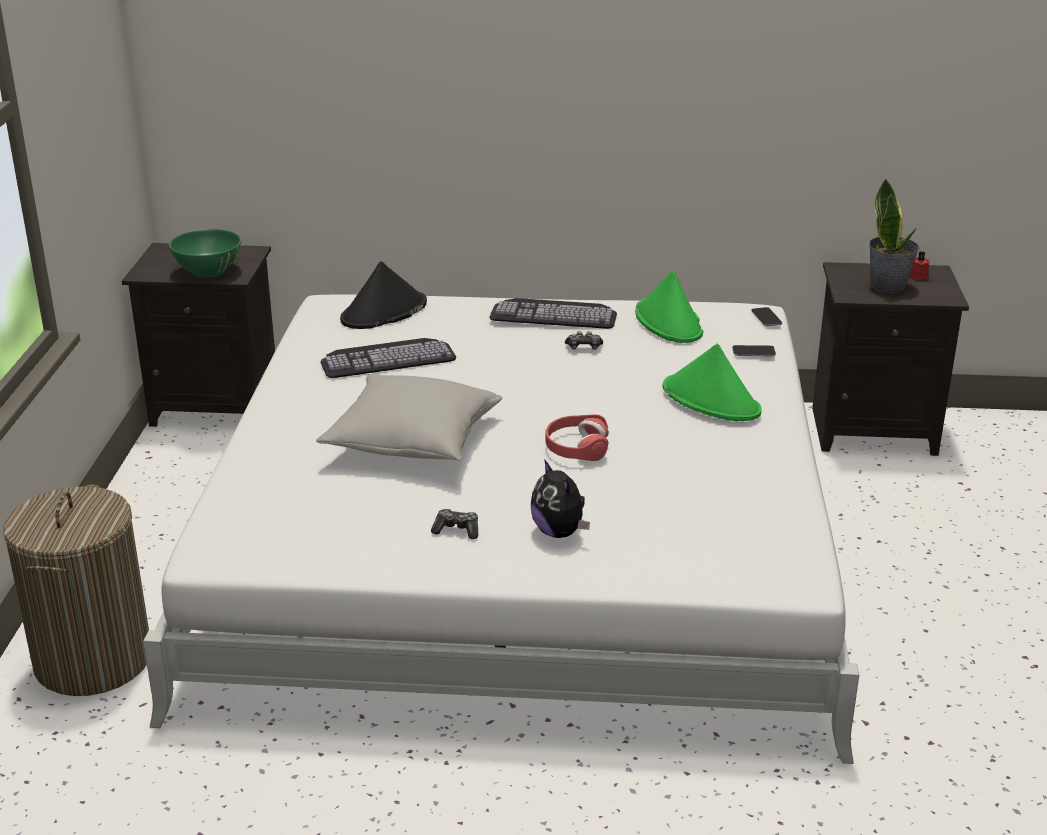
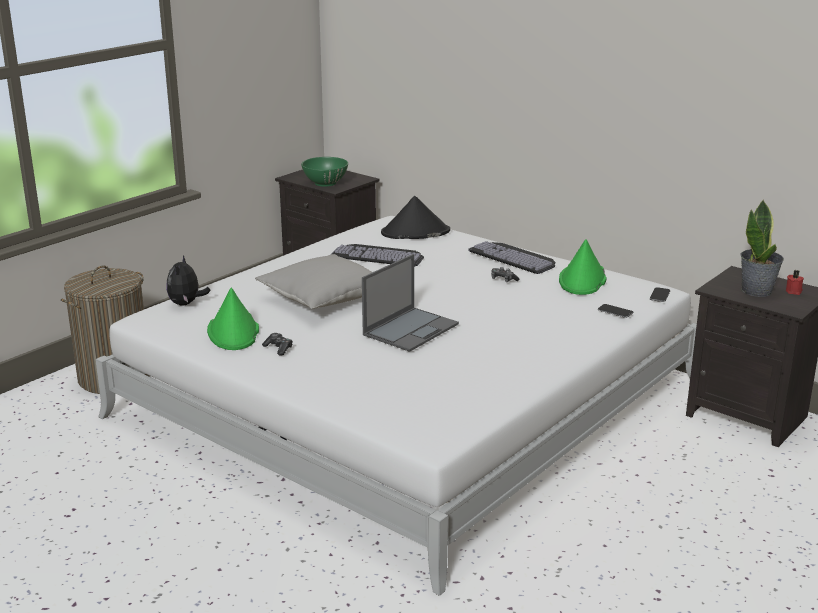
camera: 35 degrees right, 5 degrees down
plush toy [531,459,590,538] -> plush toy moved to [166,255,211,306]
red headphones [545,414,609,461] -> laptop [362,254,459,352]
green hat [662,344,762,421] -> green hat moved to [207,287,259,350]

